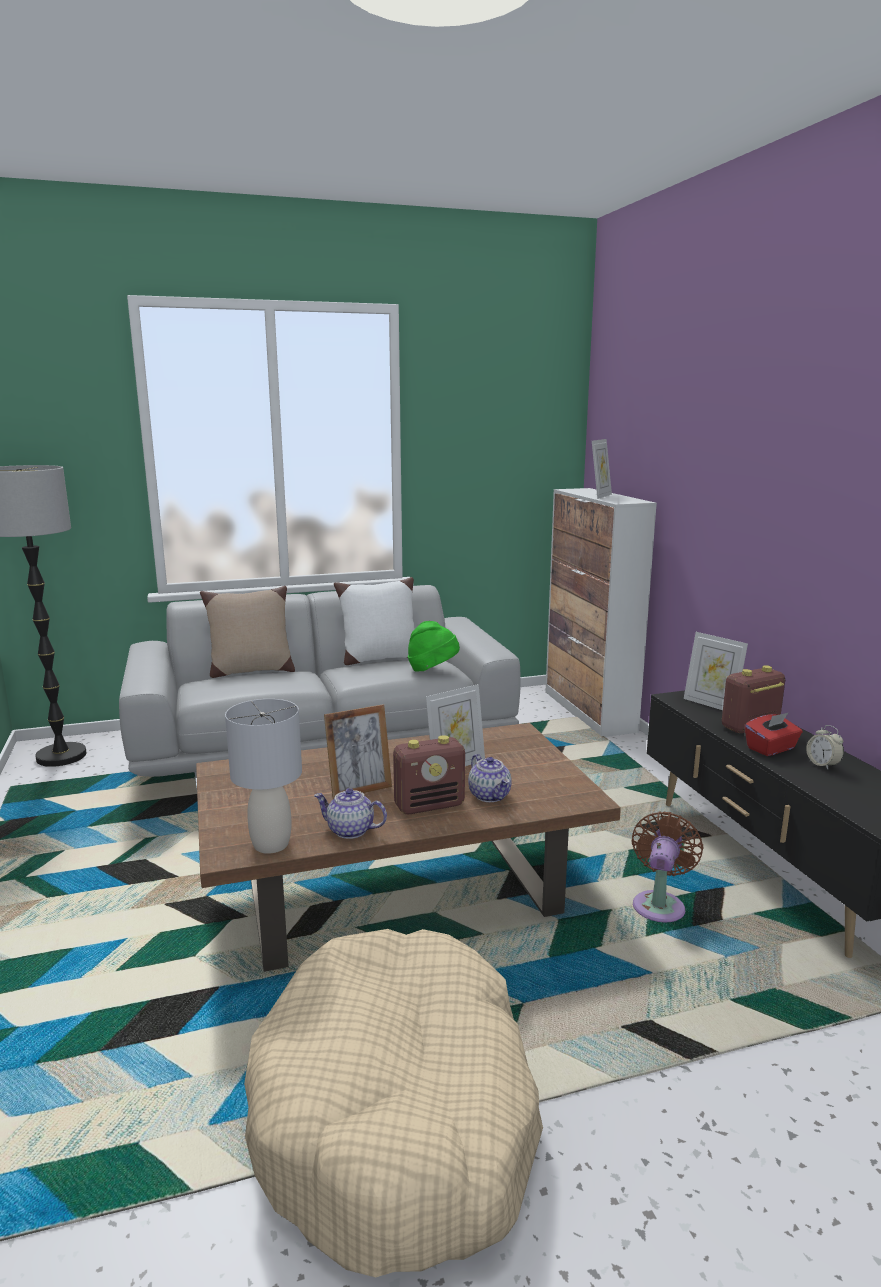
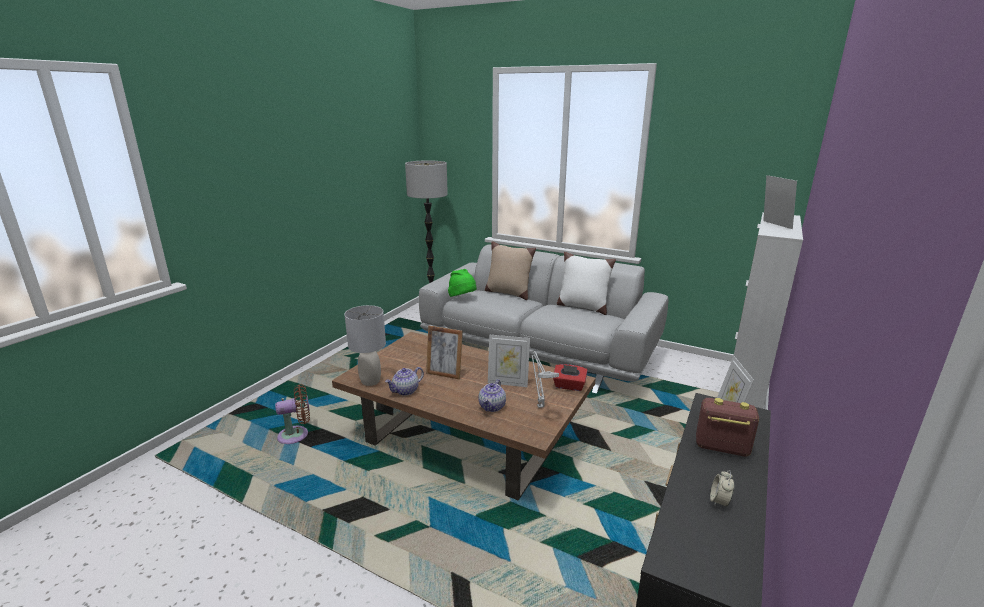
camera: 45 degrees right, 5 degrees up
beige dog bed [244,929,543,1277] -> none
teapot [314,788,387,839] -> teapot turned 105 degrees counterclockwise [385,367,424,396]
radio [393,735,465,814] -> none
green hat [408,621,460,672] -> green hat moved to [448,269,477,297]
picture frame [592,439,612,499] -> picture frame turned 90 degrees counterclockwise [763,175,797,229]
brown fan [631,812,703,922] -> brown fan moved to [275,384,310,444]
red tissue box [745,712,803,756] -> red tissue box moved to [553,364,588,391]
none -> grey table lamp [532,351,559,408]

